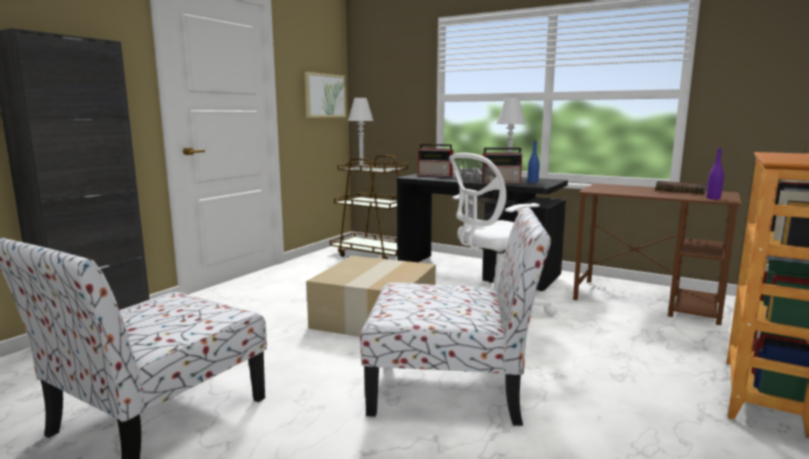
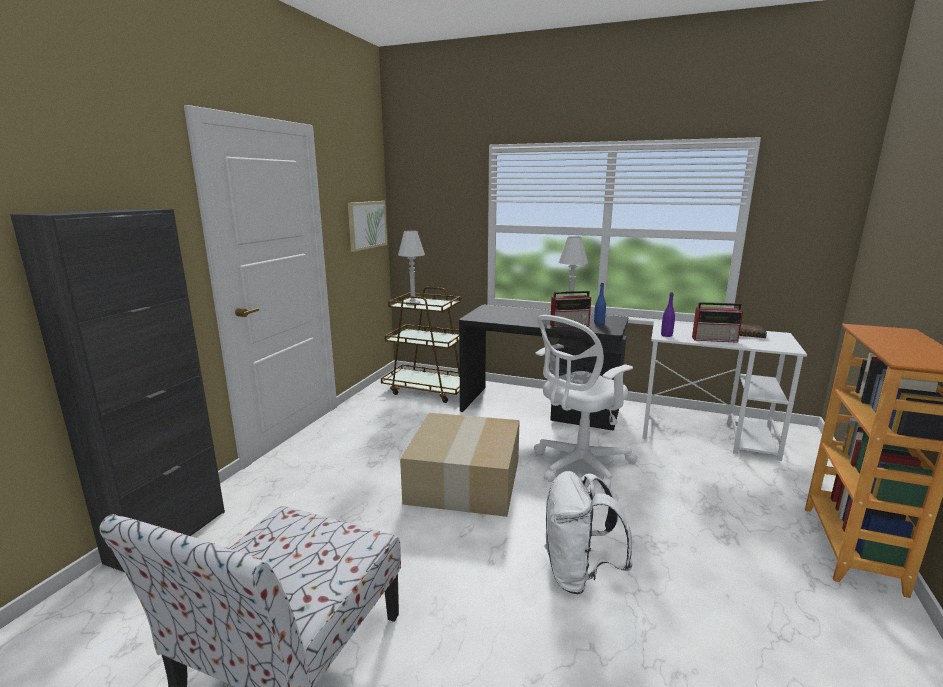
camera: 10 degrees left, 5 degrees up
chair [360,207,551,426] -> white backpack [544,471,633,594]
radio [418,144,453,177] -> radio moved to [692,302,743,343]
brown desk [573,183,741,325] -> white desk [643,321,807,461]
purple bottle [706,148,724,199] -> purple bottle moved to [661,292,675,337]

